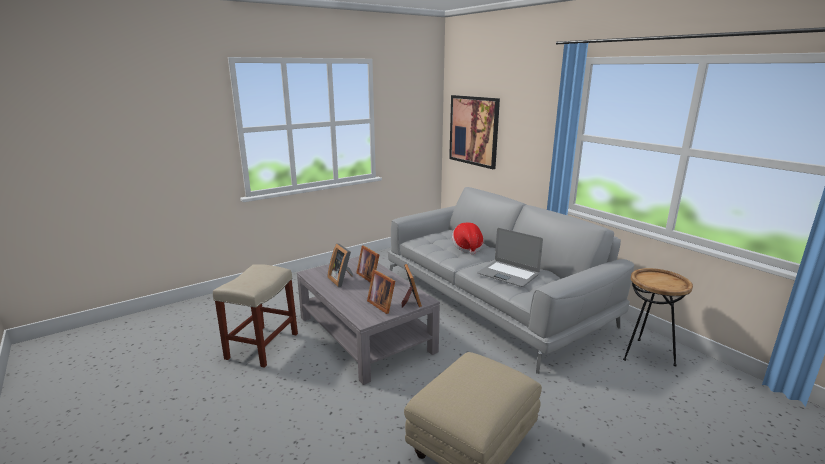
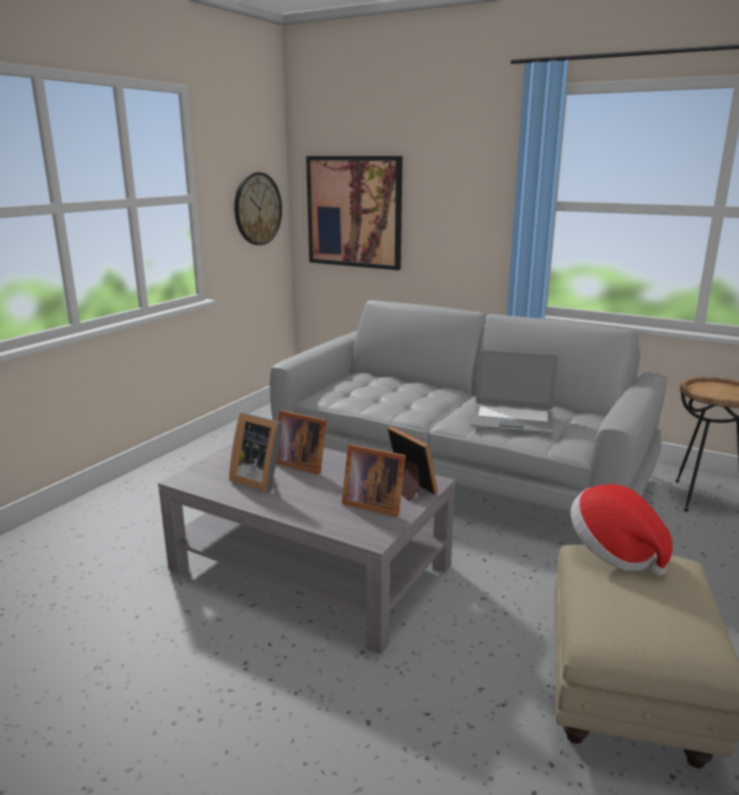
camera: 25 degrees left, 0 degrees up
beige stool [213,264,298,368] -> none
hat [452,223,484,255] -> hat moved to [571,484,673,576]
none -> wall clock [234,172,282,245]

